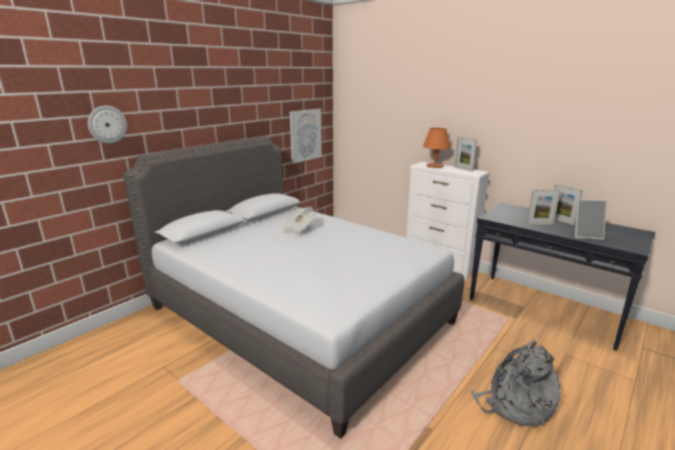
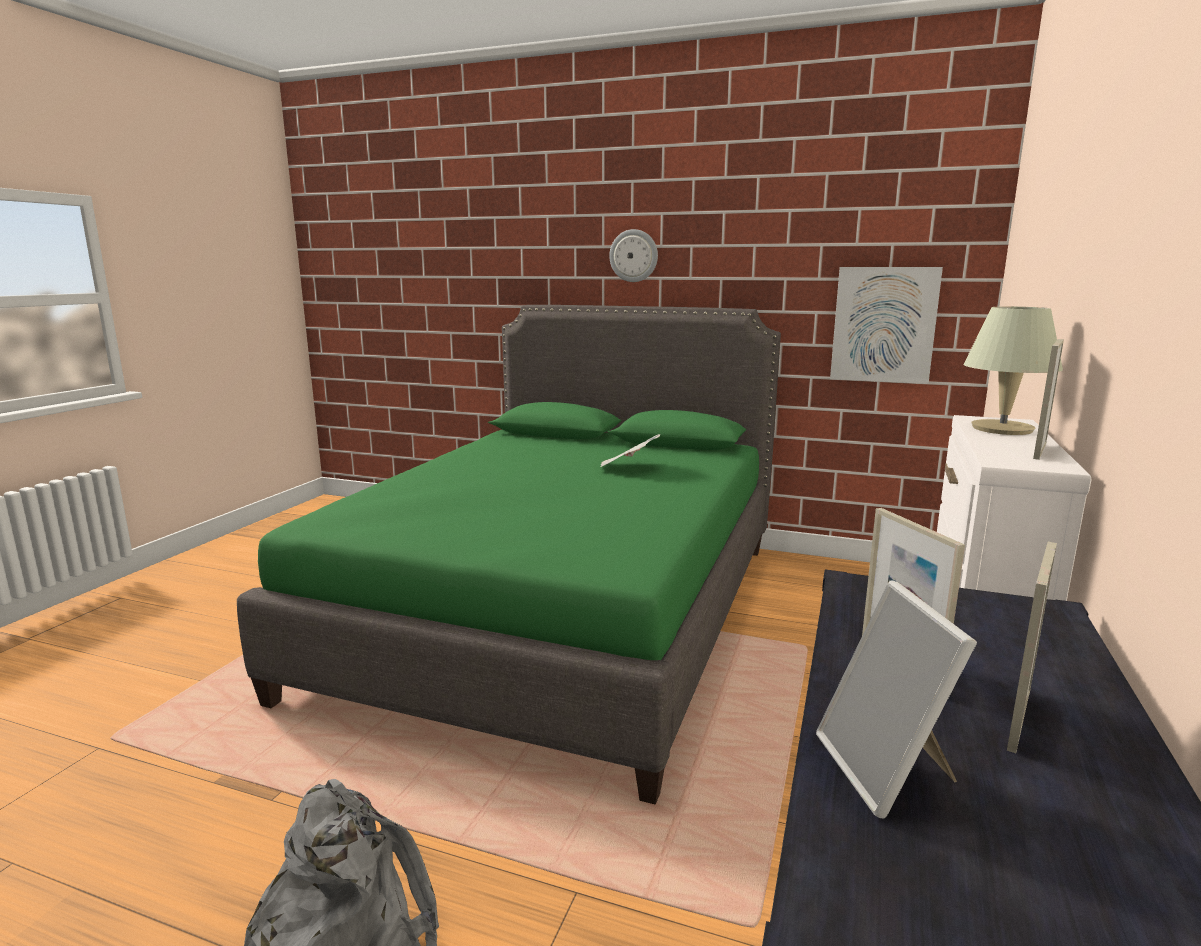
camera: 70 degrees right, 5 degrees down
wall clock [88,105,127,144] -> wall clock moved to [609,229,658,282]
grey bed [123,136,464,439] -> green bed [237,305,781,805]
orange table lamp [423,128,451,168] -> beige table lamp [964,307,1063,435]

